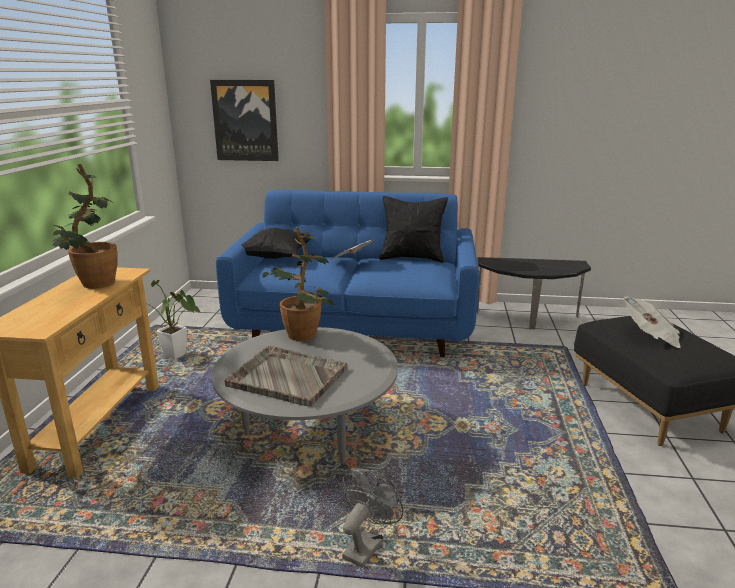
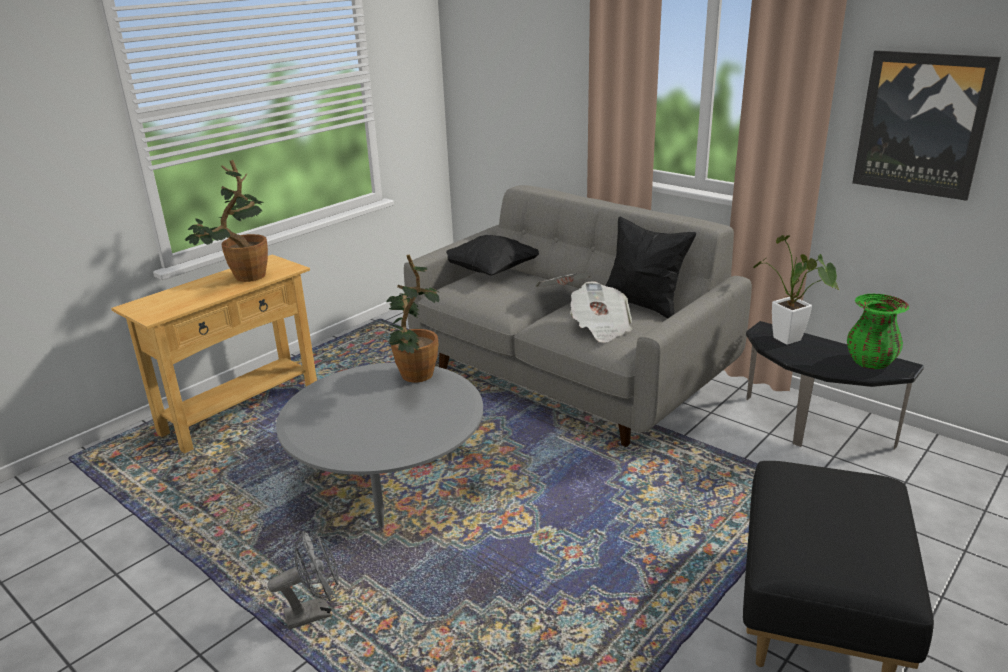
camera: 35 degrees right, 5 degrees up
potted plant [146,280,201,360] -> potted plant moved to [753,235,840,345]
picture [210,80,279,161] -> picture moved to [852,50,1001,201]
blue sofa [216,190,479,357] -> grey sofa [404,185,752,447]
grey tray [224,346,347,407] -> none
newspaper [624,296,680,348] -> newspaper moved to [570,281,632,343]
none -> green vase [847,294,910,369]

